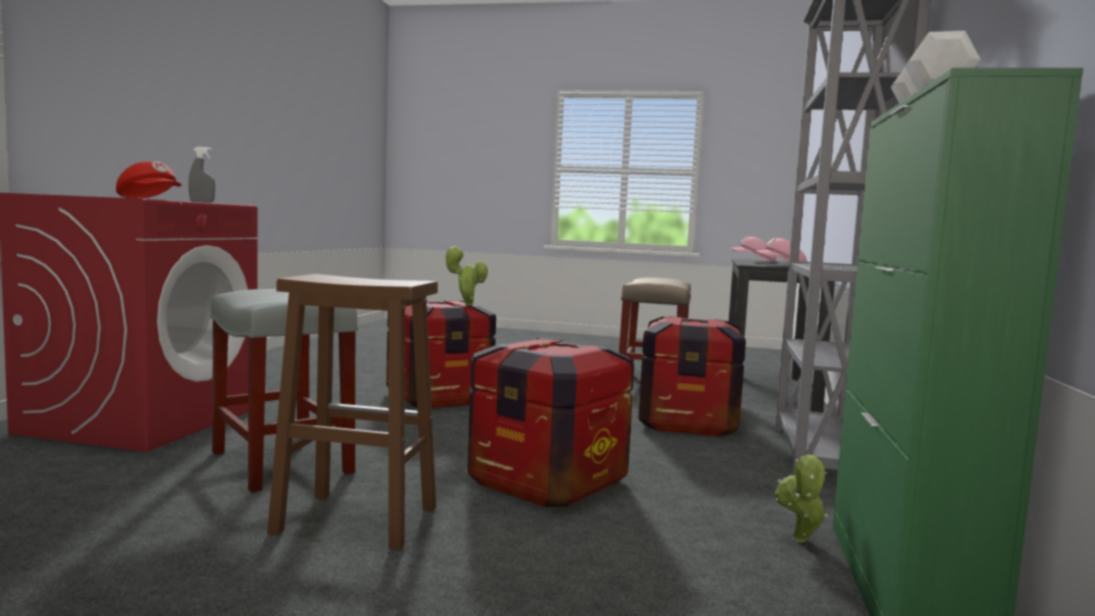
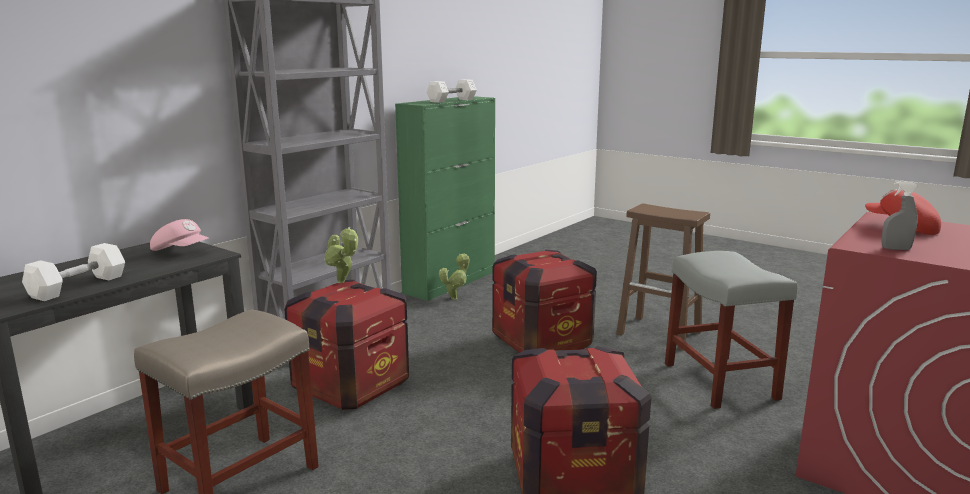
camera: 155 degrees left, 10 degrees up
potted plant [445,246,488,306] -> potted plant moved to [324,227,358,283]
pink cap [730,236,776,262] -> white dumbbell [22,243,125,301]

